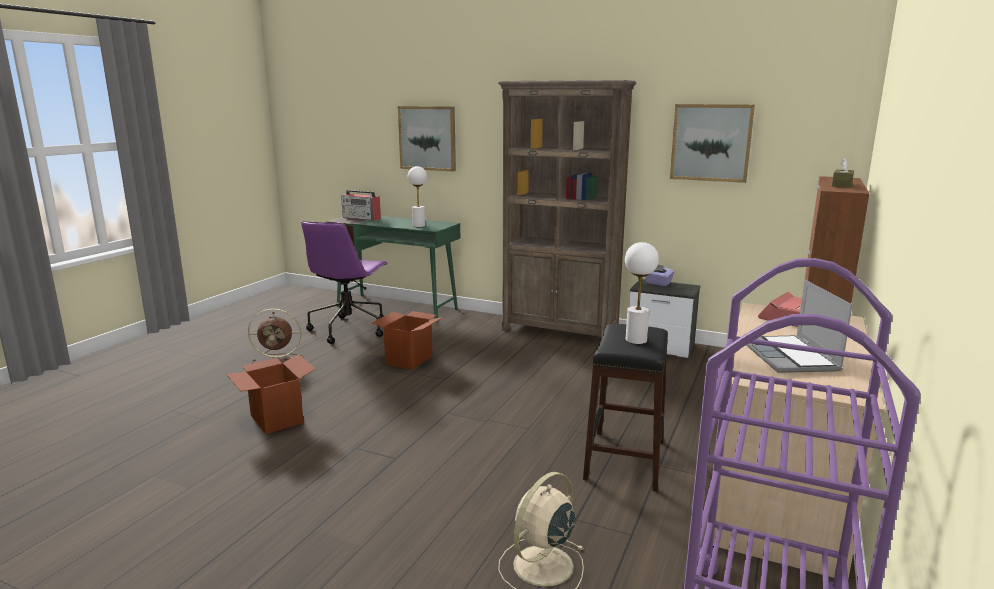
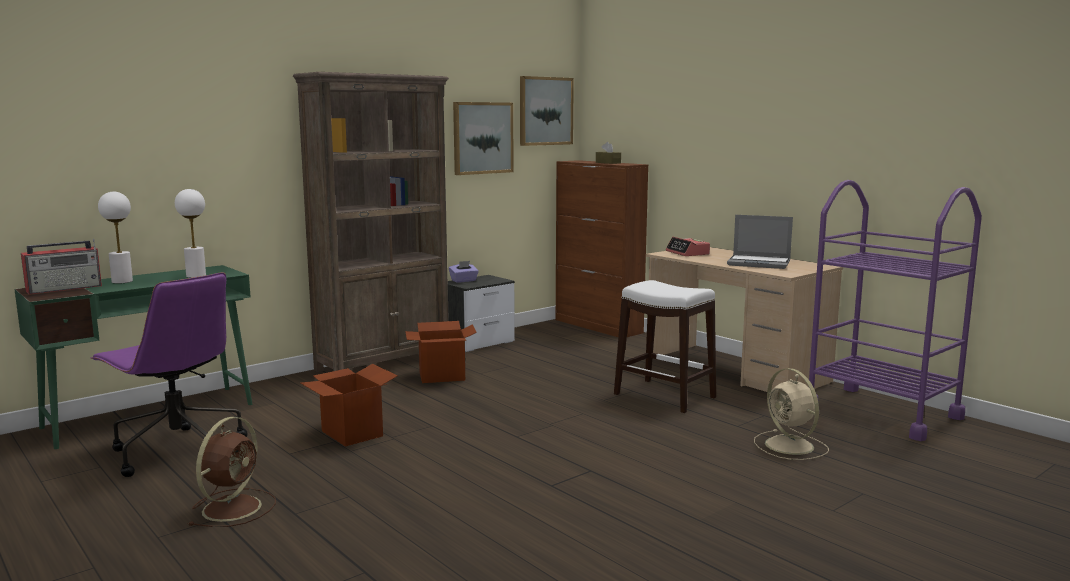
camera: 65 degrees left, 5 degrees down
cardboard box [226,354,316,434] -> cardboard box moved to [405,321,477,383]
picture [398,106,456,172] -> picture moved to [520,76,574,146]
black stool [583,324,668,492] -> white stool [614,280,716,413]
white table lamp [625,242,659,344] -> white table lamp moved to [98,192,133,284]

